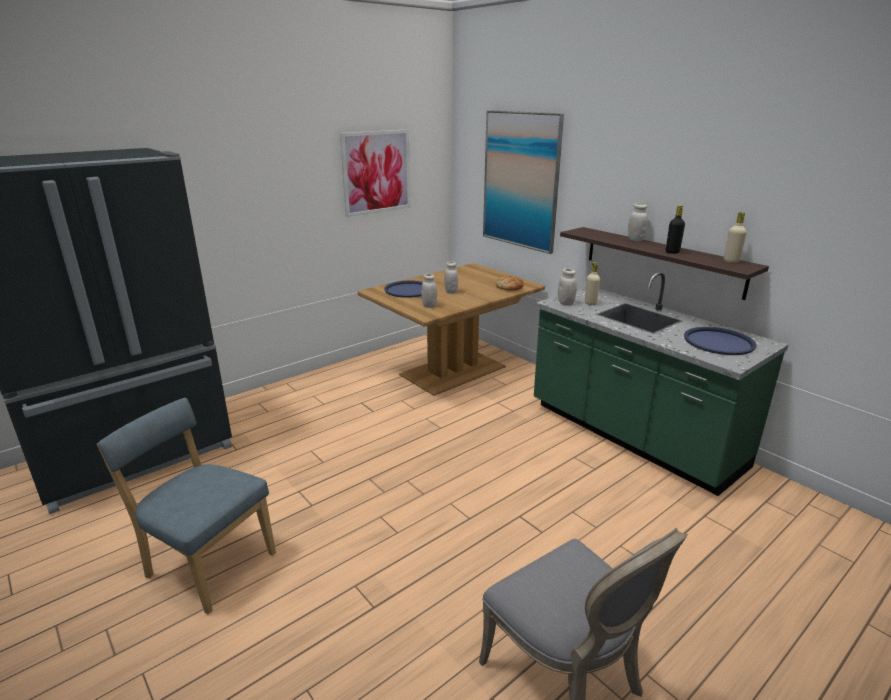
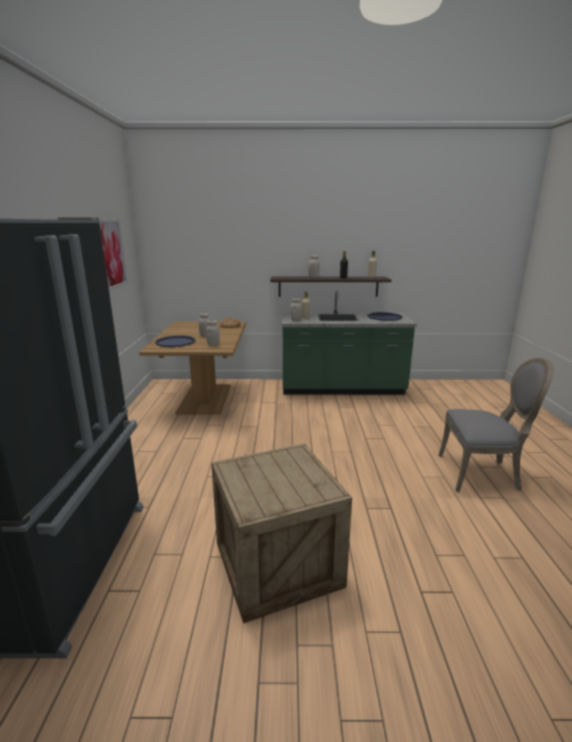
camera: 50 degrees left, 5 degrees down
blue chair [97,398,276,615] -> crate [211,444,352,623]
picture [483,110,564,254] -> none

